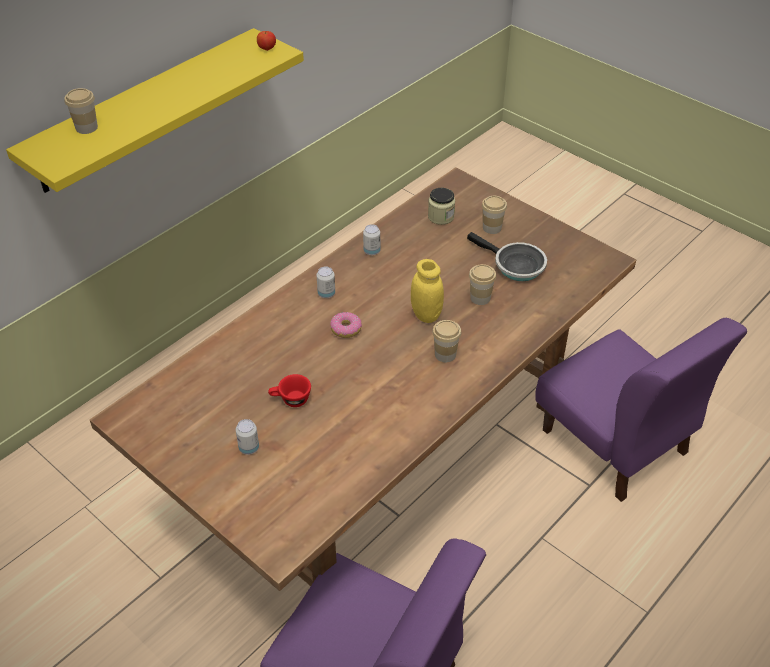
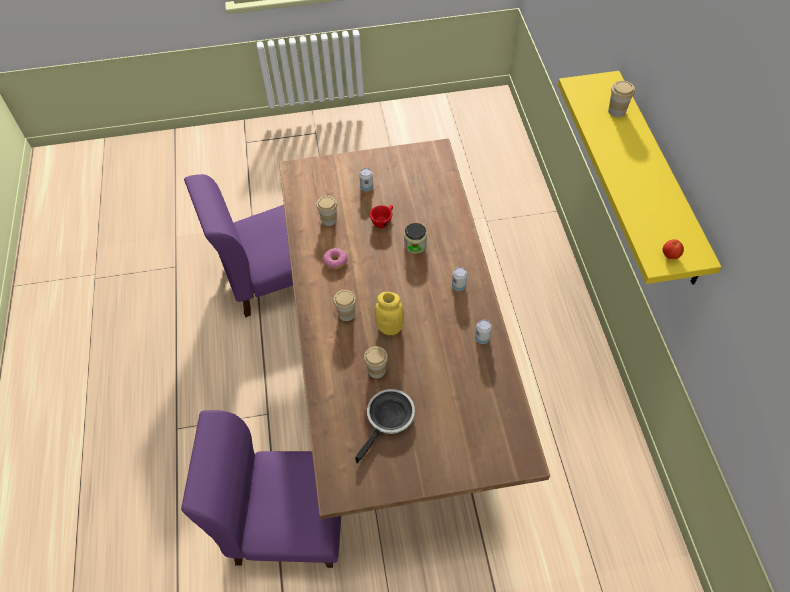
camera: 130 degrees right, 10 degrees up
donut [330,312,362,338] -> donut moved to [323,248,347,269]
jar [428,188,455,225] -> jar moved to [404,223,427,254]
frying pan [467,232,547,281] -> frying pan turned 135 degrees clockwise [355,389,415,463]
cup [482,196,507,234] -> cup moved to [317,196,337,226]

